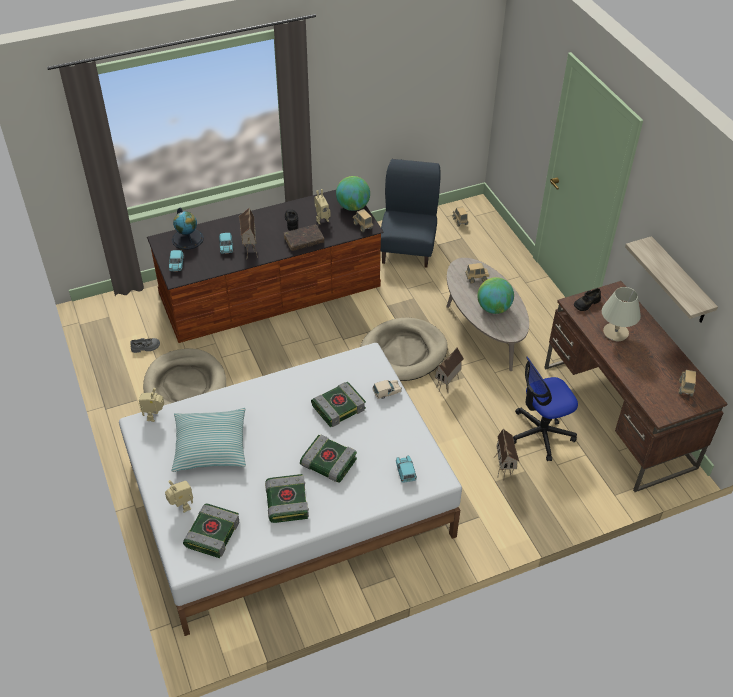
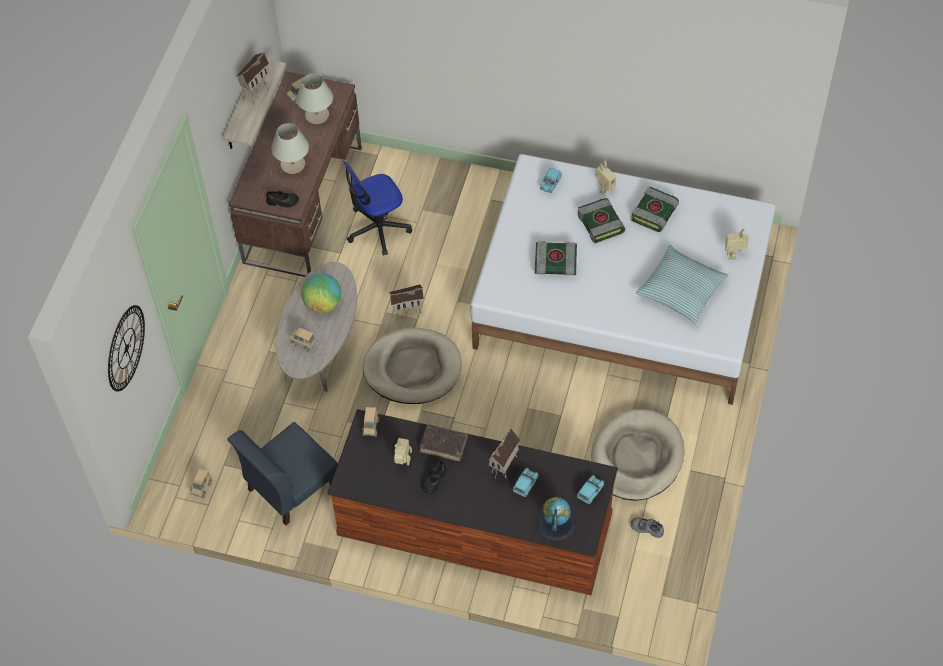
camera: 140 degrees left, 10 degrees up
toy robot [139,388,164,422] -> toy robot moved to [595,161,616,196]
book [183,504,239,558] -> none
globe [336,176,370,211] -> none
beige toy car [373,380,402,399] -> none
toy house [494,429,519,480] -> toy house moved to [236,53,269,106]
office chair [513,357,578,461] -> office chair turned 135 degrees clockwise [343,161,412,256]
none -> wall clock [108,305,145,392]
none -> beige table lamp [296,73,333,124]

